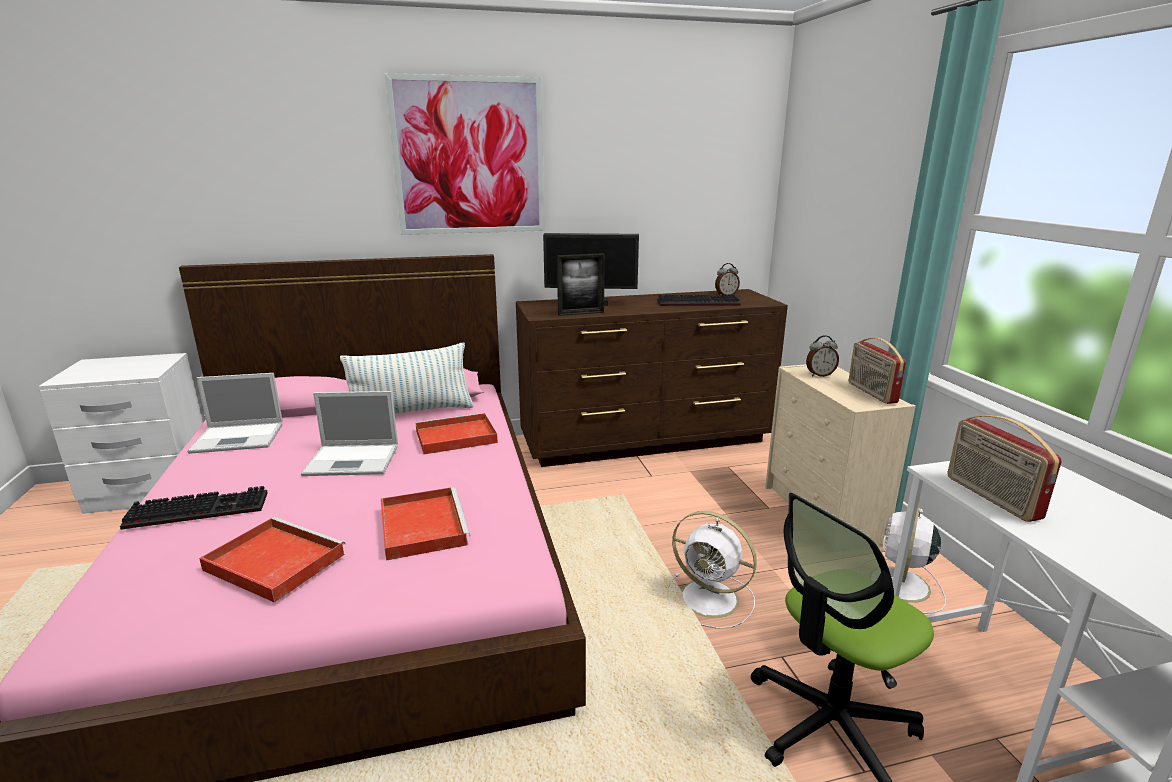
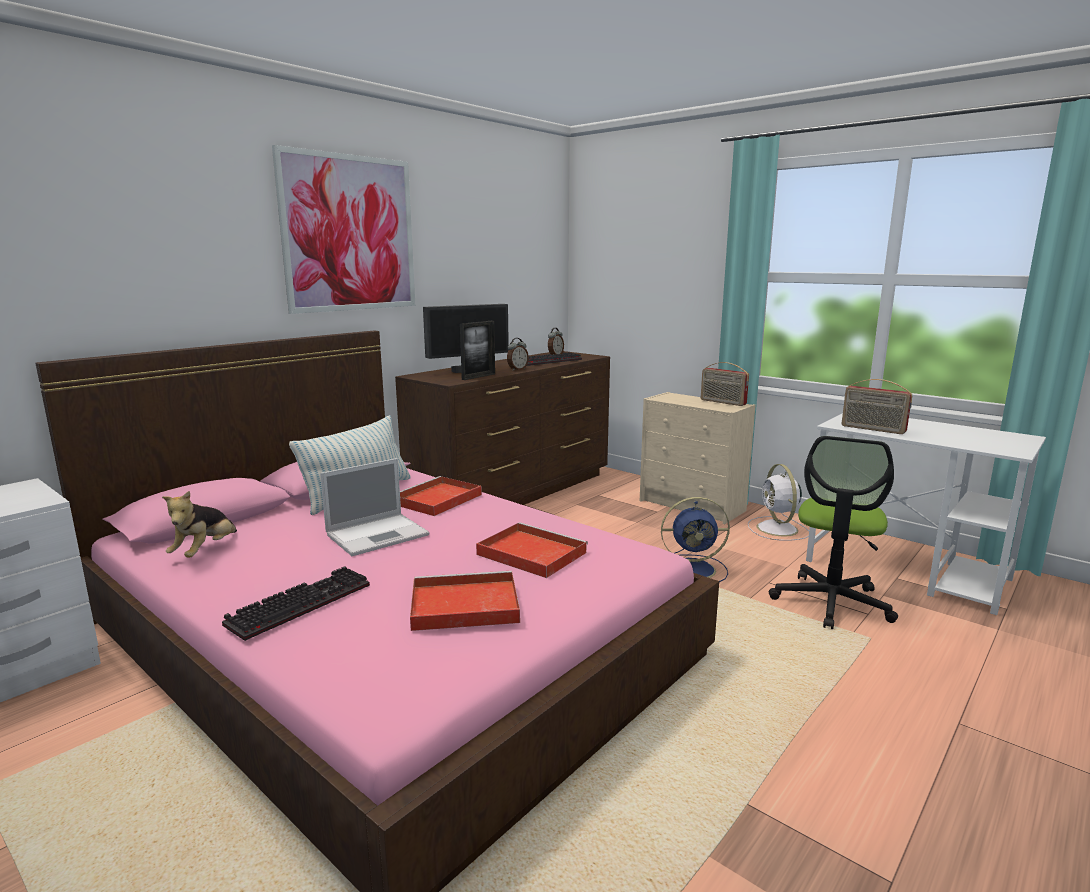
camera: 35 degrees left, 5 degrees down
laptop [187,373,283,454] -> plush toy [162,491,237,558]
white fan [667,511,757,629] -> blue fan [661,497,730,582]
alarm clock [806,335,839,377] -> alarm clock moved to [507,338,529,371]

